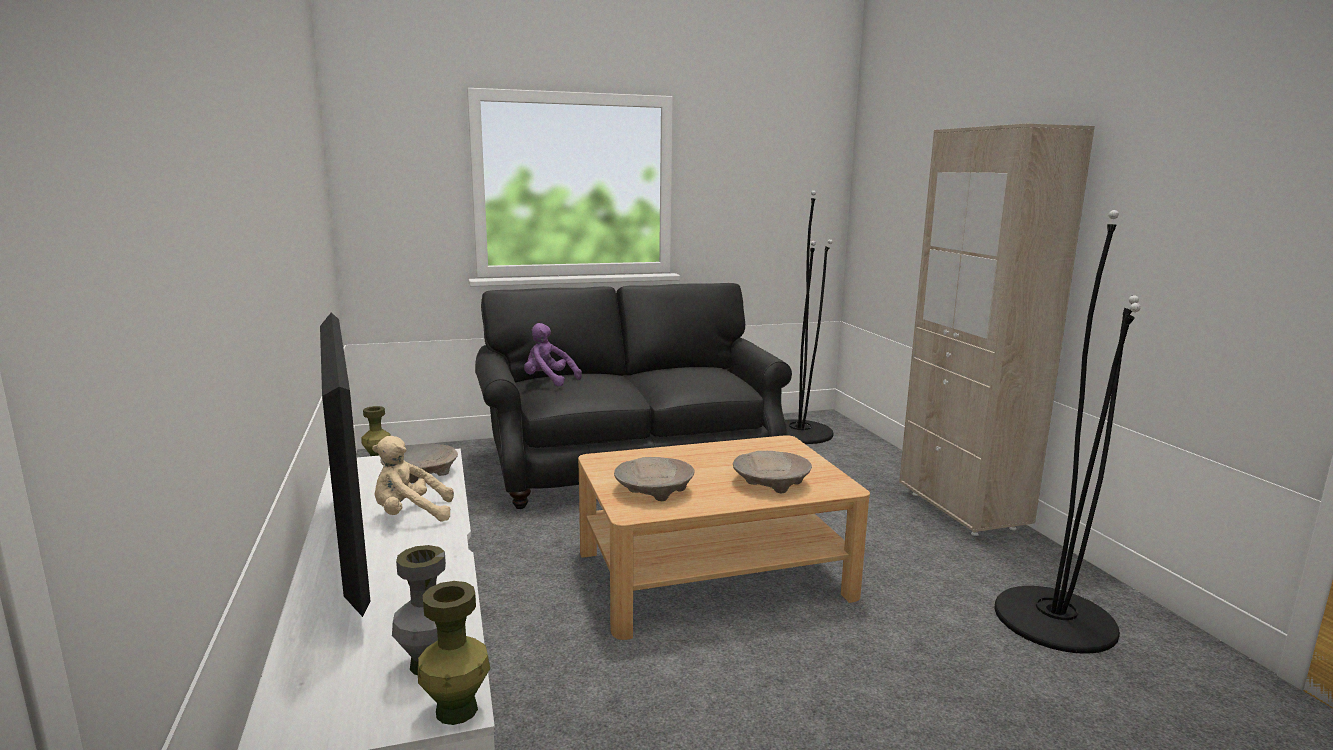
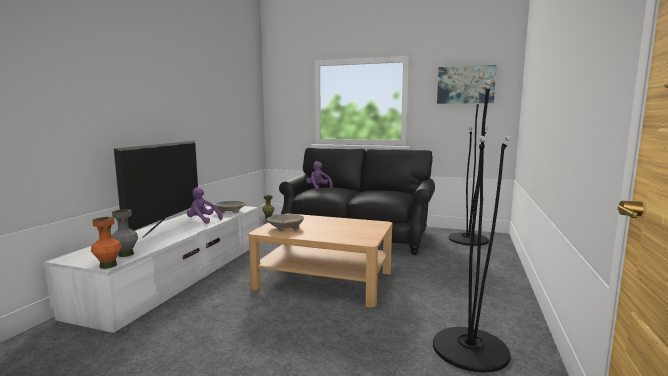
camera: 35 degrees right, 5 degrees down
beige plush toy [372,436,454,522] -> purple plush toy [187,187,223,224]
green vase [418,581,490,725] -> orange vase [91,217,122,269]
beige bowl [733,451,812,494] -> none
beige cabinet [899,124,1095,536] -> none
none -> picture [437,65,497,104]

